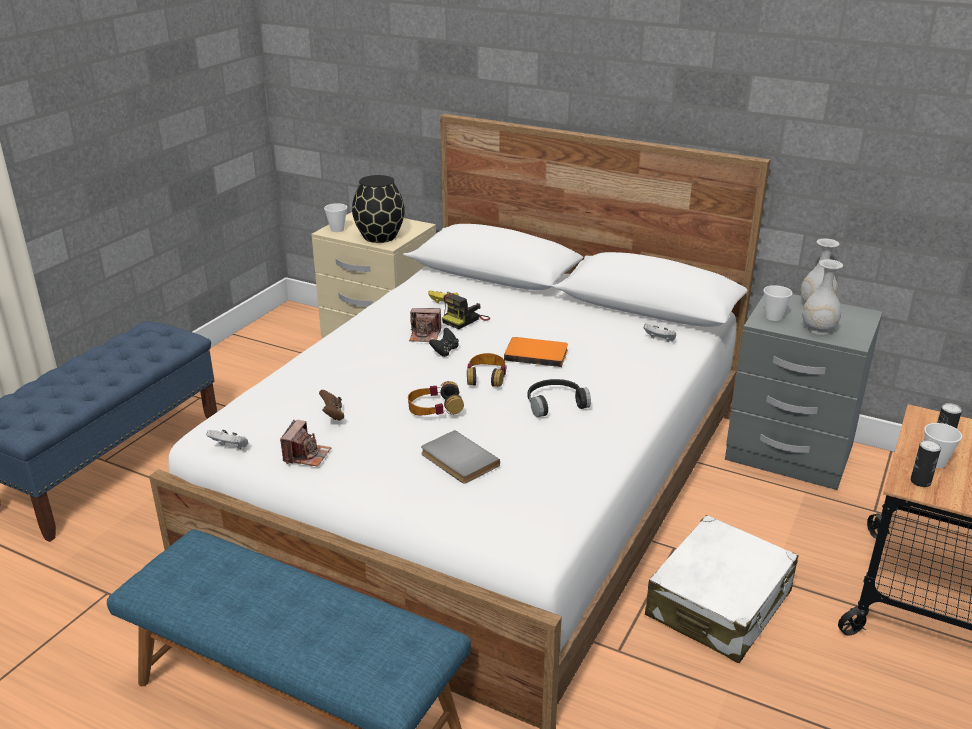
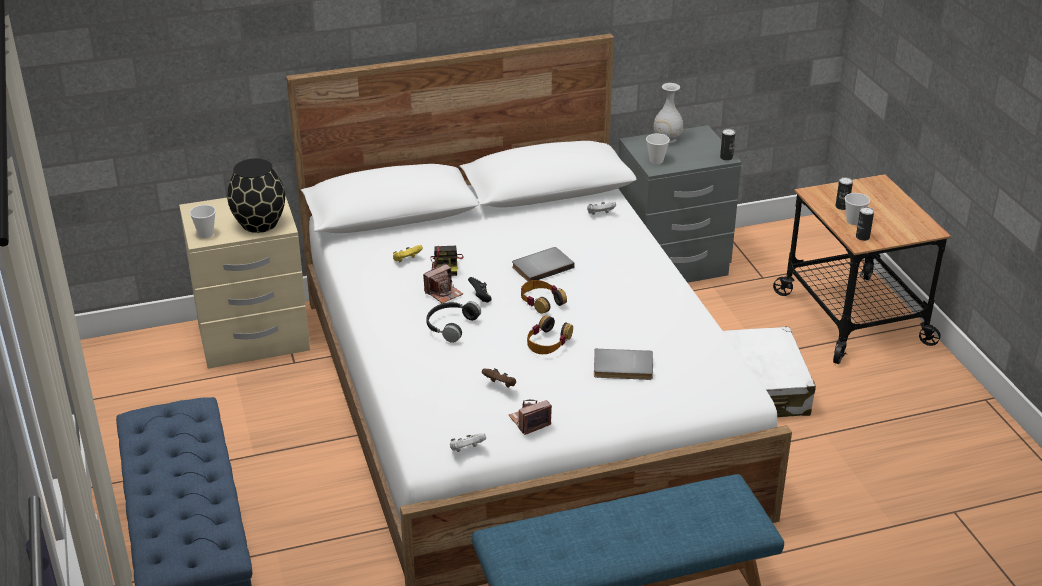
camera: 45 degrees left, 5 degrees up
camera [280,420,332,467] -> camera turned 90 degrees counterclockwise [509,400,552,435]
orange book [504,337,568,367] -> grey book [512,247,575,282]
black headphones [528,379,591,417] -> black headphones moved to [427,301,481,343]
white vase [802,259,843,335] -> none
none -> can [720,129,735,160]

